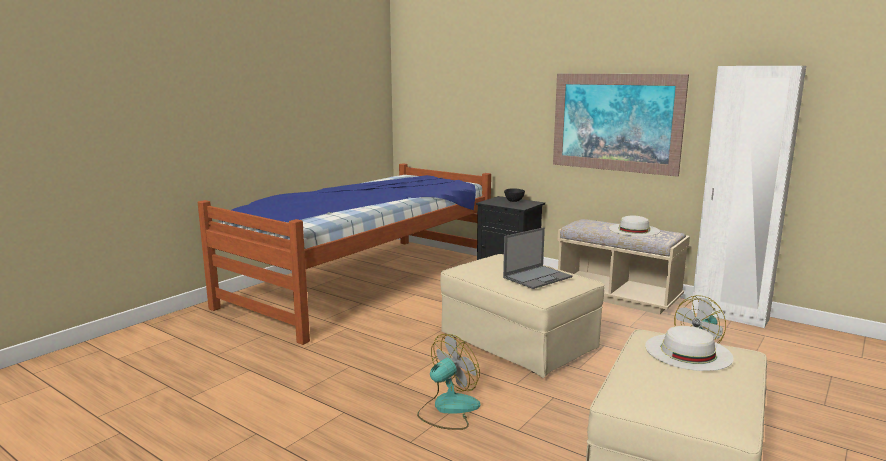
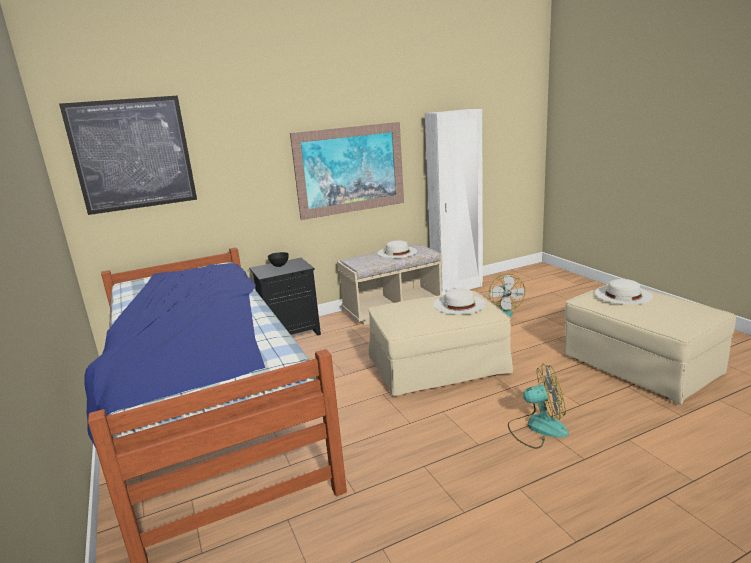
camera: 60 degrees left, 5 degrees up
fan [417,334,480,430] -> fan turned 105 degrees clockwise [508,364,569,449]
laptop [503,227,572,289] -> white hat [433,288,486,315]
none -> picture [59,95,197,215]

